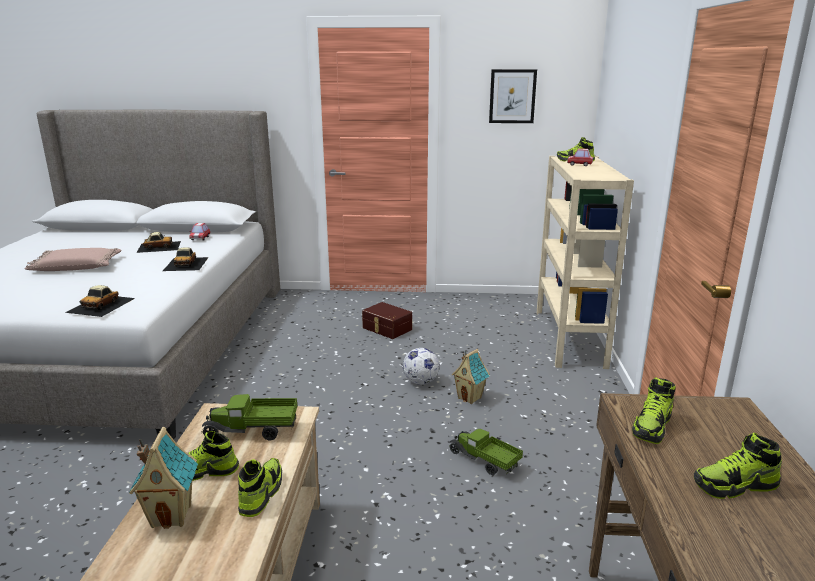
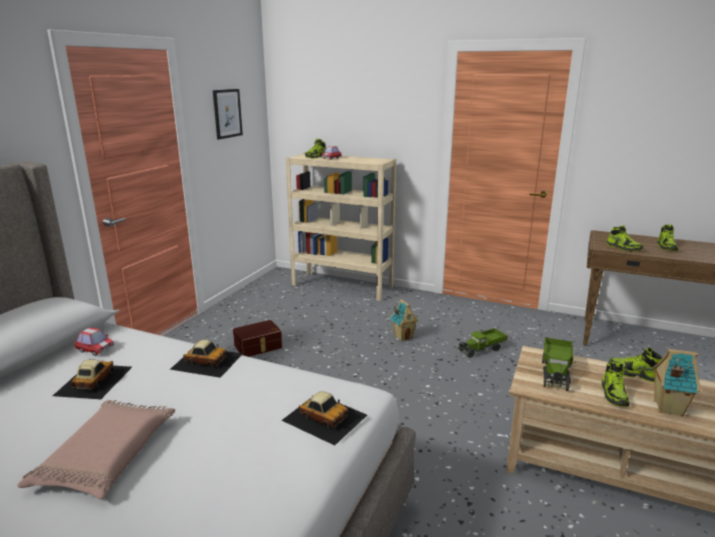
camera: 70 degrees left, 0 degrees up
football [403,348,439,384] -> none

